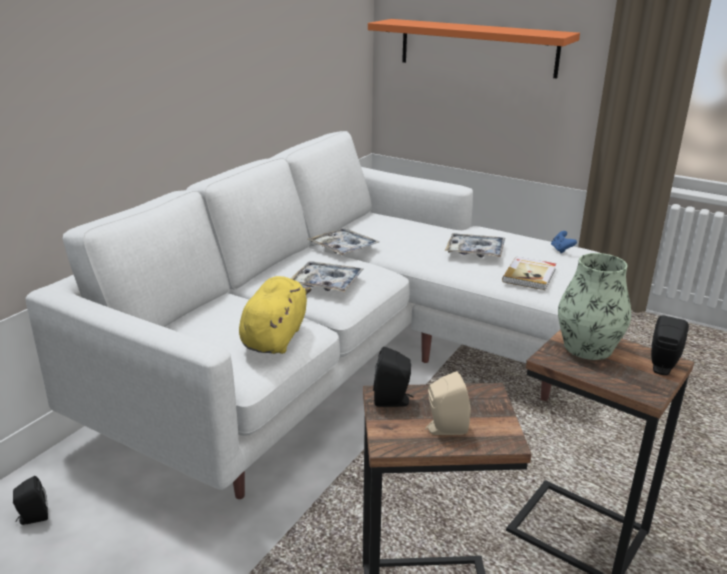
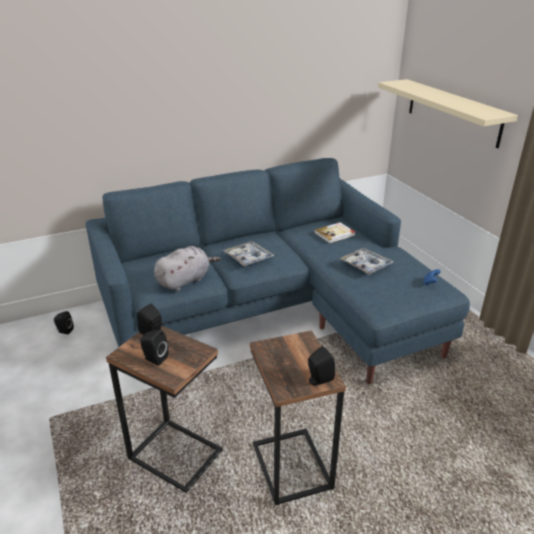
camera: 35 degrees right, 5 degrees up
white sofa [26,131,599,499] -> blue sofa [86,158,470,384]
yellow plush toy [239,276,311,354] -> grey plush toy [154,246,221,291]
tray [308,228,379,255] -> none
orange shelf [368,19,580,79] -> beige shelf [378,79,518,148]
beige speaker [425,371,471,435] -> black speaker [140,330,169,366]
book [502,257,556,290] -> book moved to [314,222,355,244]
vase [558,253,631,360] -> none

